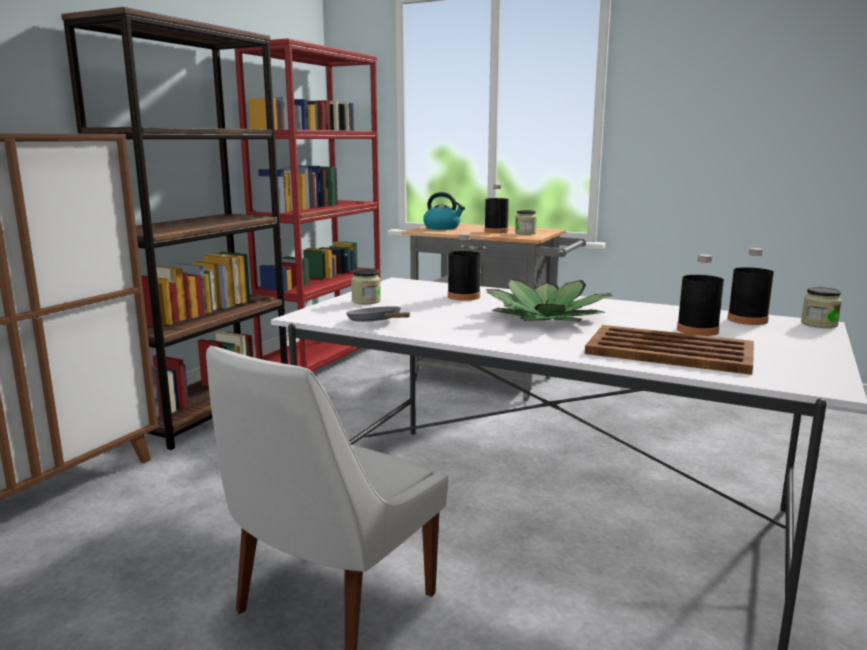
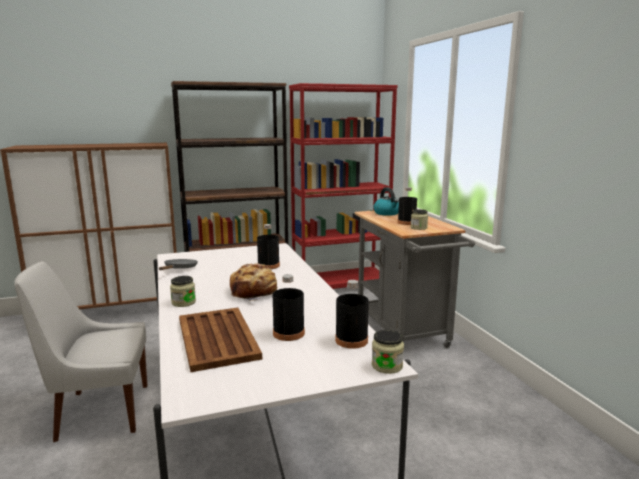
camera: 45 degrees right, 0 degrees up
jar [351,269,381,304] -> jar moved to [170,276,196,307]
potted plant [486,278,613,322] -> bread [230,264,278,301]

